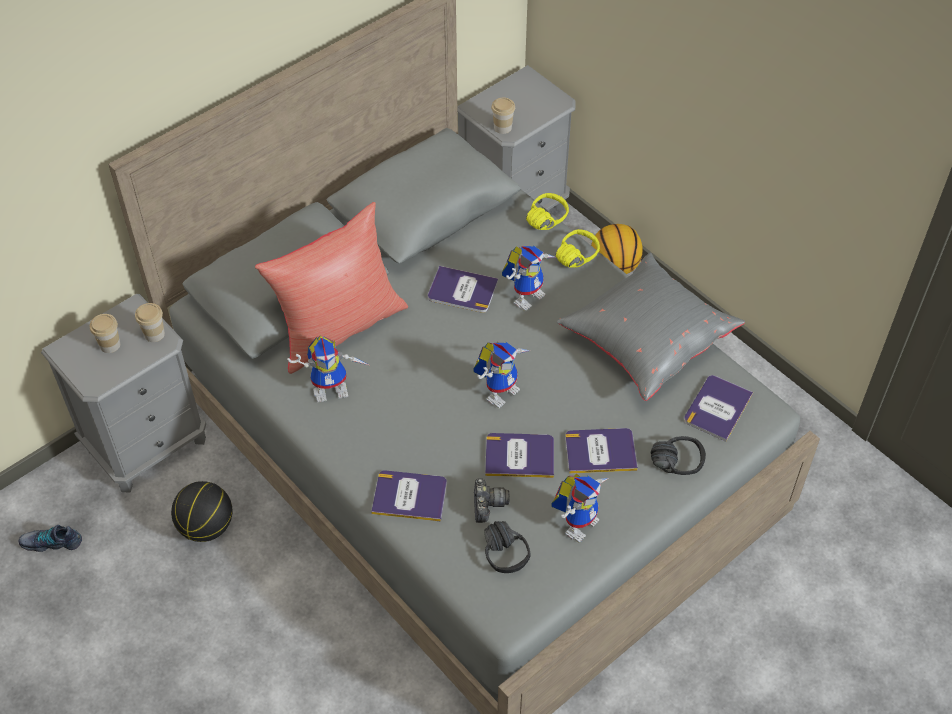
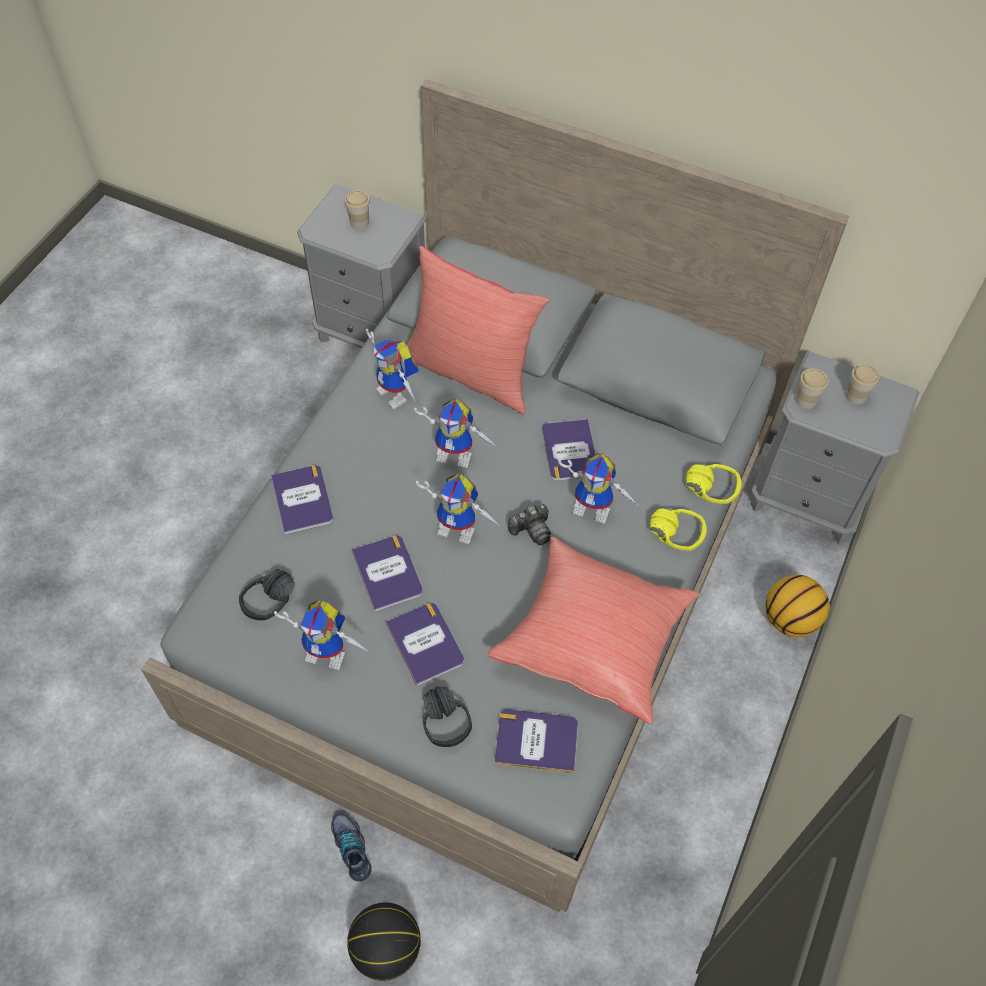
camera: 65 degrees right, 5 degrees up
shoe [19,525,82,552] -> shoe moved to [331,814,372,882]
cup [135,303,165,342] -> cup moved to [846,364,880,404]
basketball [171,481,232,542] -> basketball moved to [347,902,421,981]
camera [474,478,510,523] -> camera moved to [508,504,551,545]
grey pillow [557,253,745,401] -> red pillow [488,537,700,724]
none -> toy robot [414,398,497,468]

